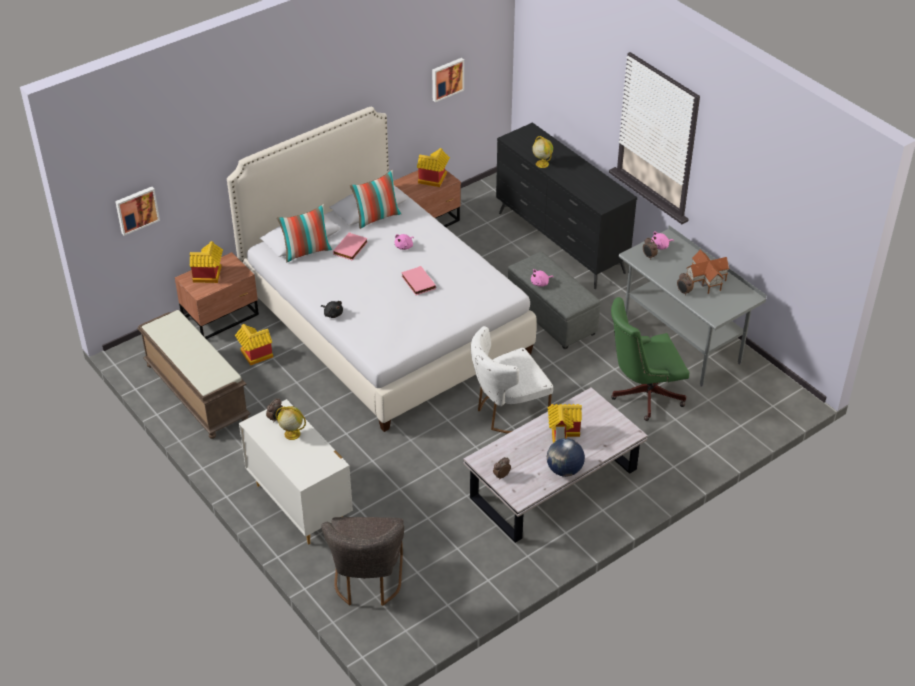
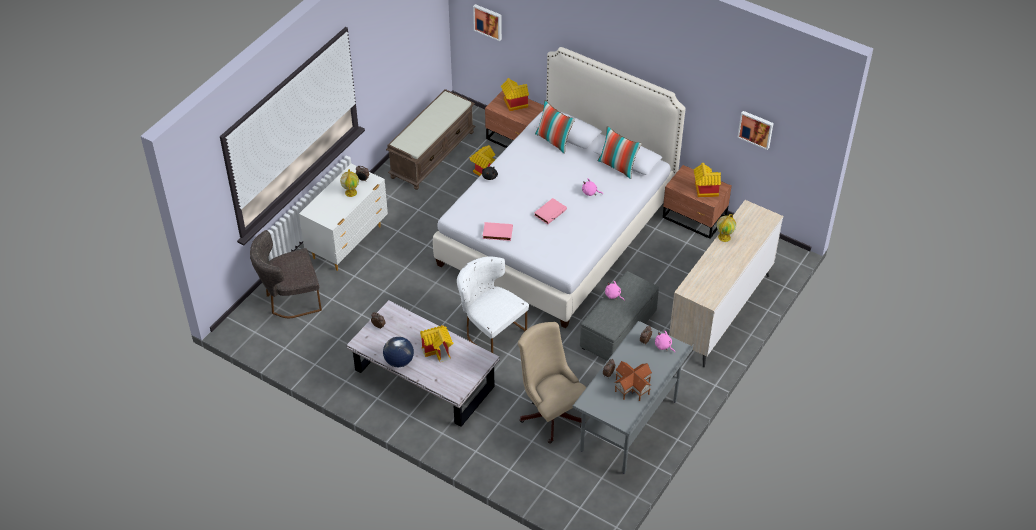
camera: 70 degrees right, 5 degrees up
pink book [333,232,368,261] -> pink book moved to [483,222,513,241]
black dresser [496,122,637,289] -> beige dresser [669,200,783,367]
green office chair [611,297,689,421] -> beige office chair [518,322,586,444]

